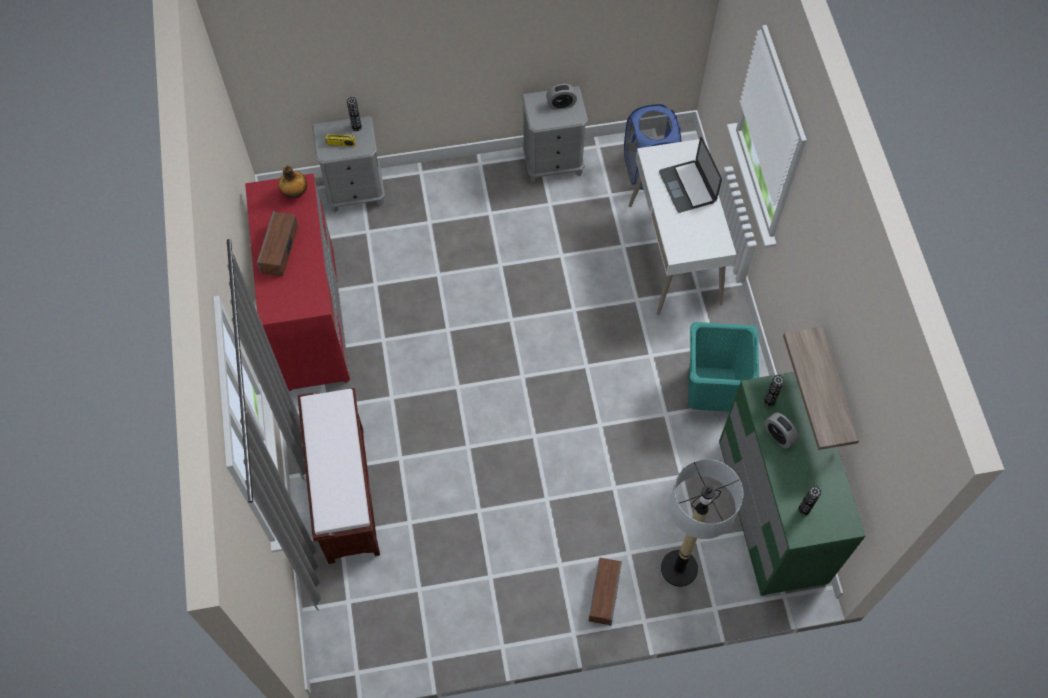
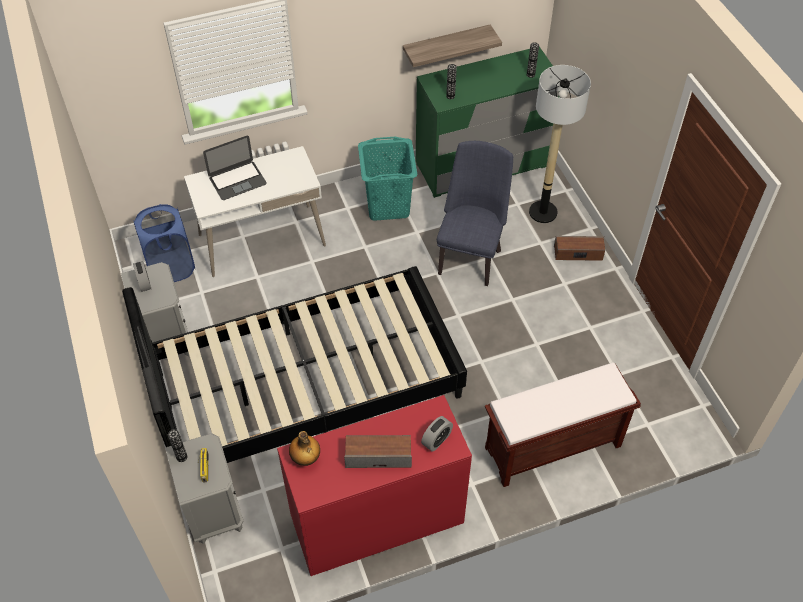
camera: 100 degrees left, 10 degrees down
alarm clock [764,412,799,448] -> alarm clock moved to [421,416,453,451]
none -> black bed [122,266,467,463]
none -> blue chair [437,141,513,286]

